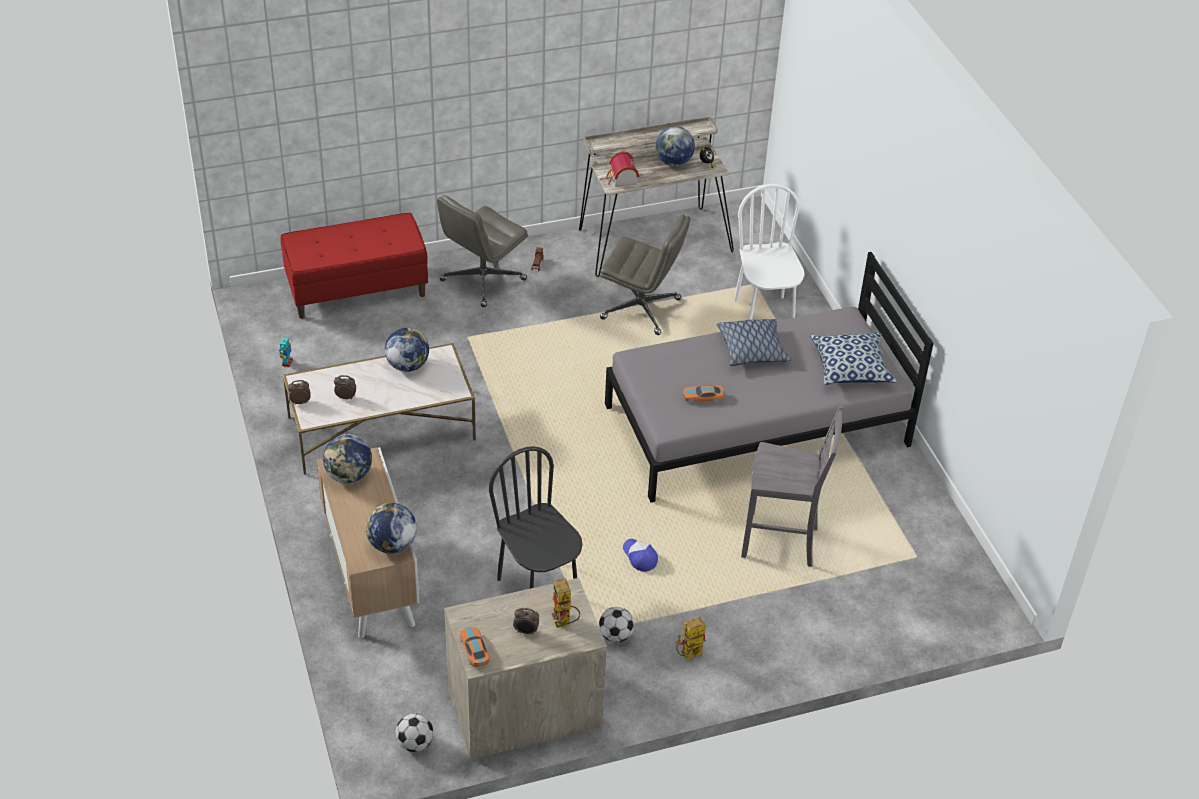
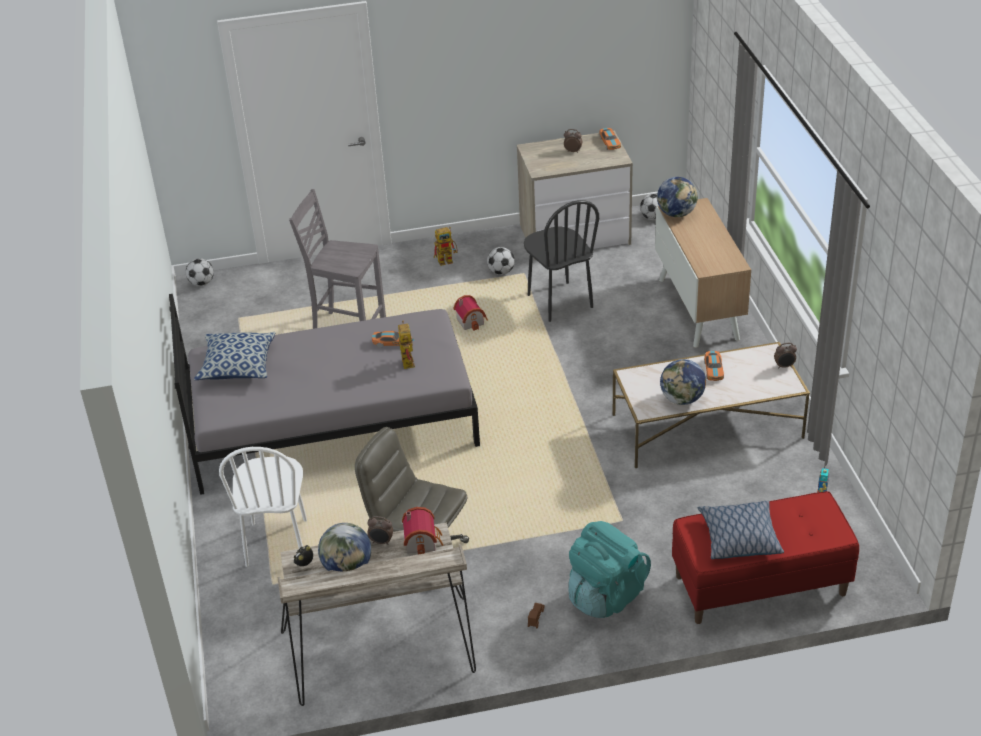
camera: 170 degrees left, 5 degrees down
globe [323,434,372,483] -> none
alarm clock [334,375,356,400] -> alarm clock moved to [367,516,393,545]
grey office chair [437,195,528,307] -> turquoise backpack [568,521,651,618]
toy robot [552,578,580,628] -> toy robot moved to [392,321,415,369]
cap [623,539,658,572] -> toy house [453,295,488,331]
pillow [717,319,792,366] -> pillow moved to [698,501,784,559]
none -> football [186,258,214,286]
none -> toy car [704,351,724,381]

